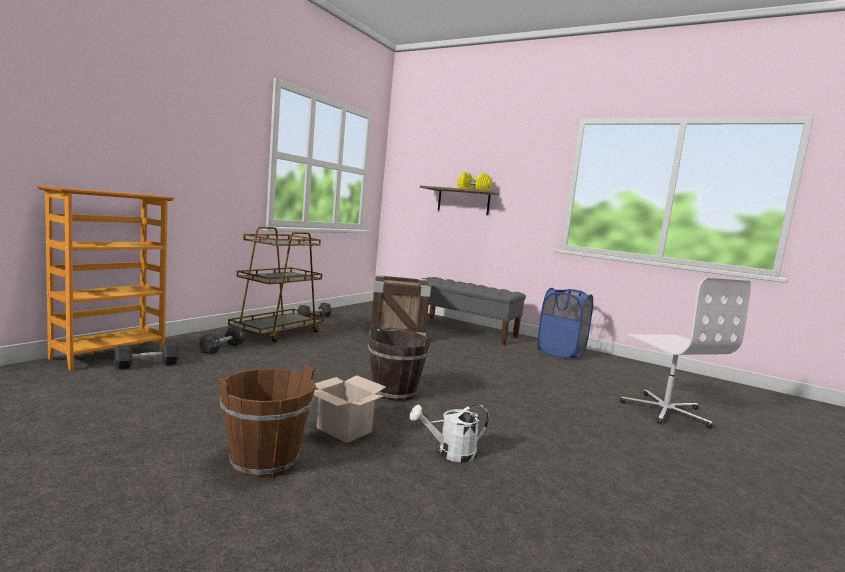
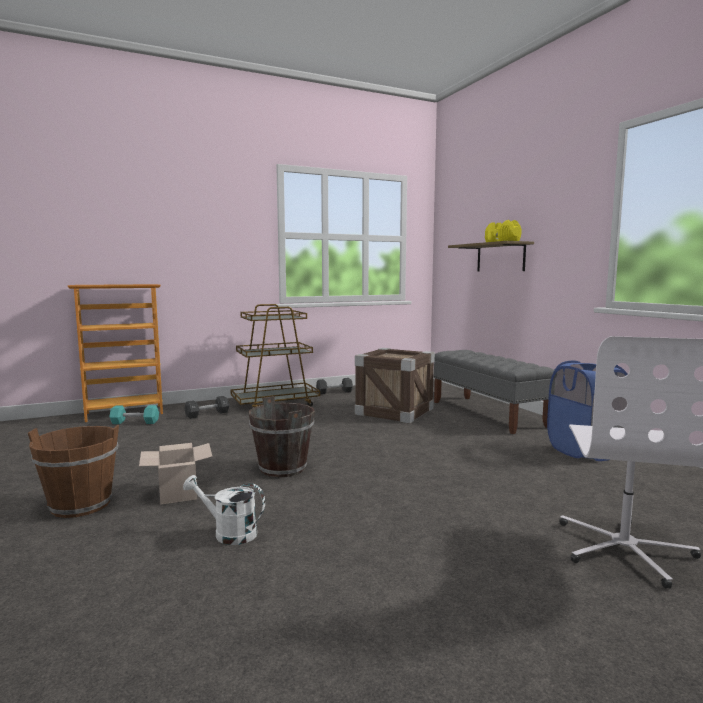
camera: 35 degrees right, 0 degrees up
black dumbbell [115,342,179,369] -> turquoise dumbbell [109,405,159,424]

